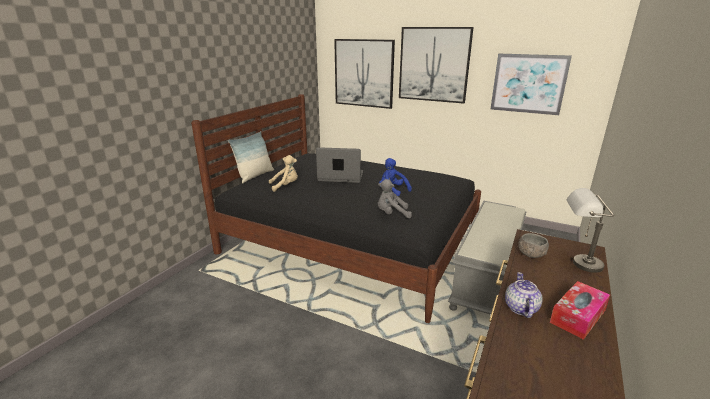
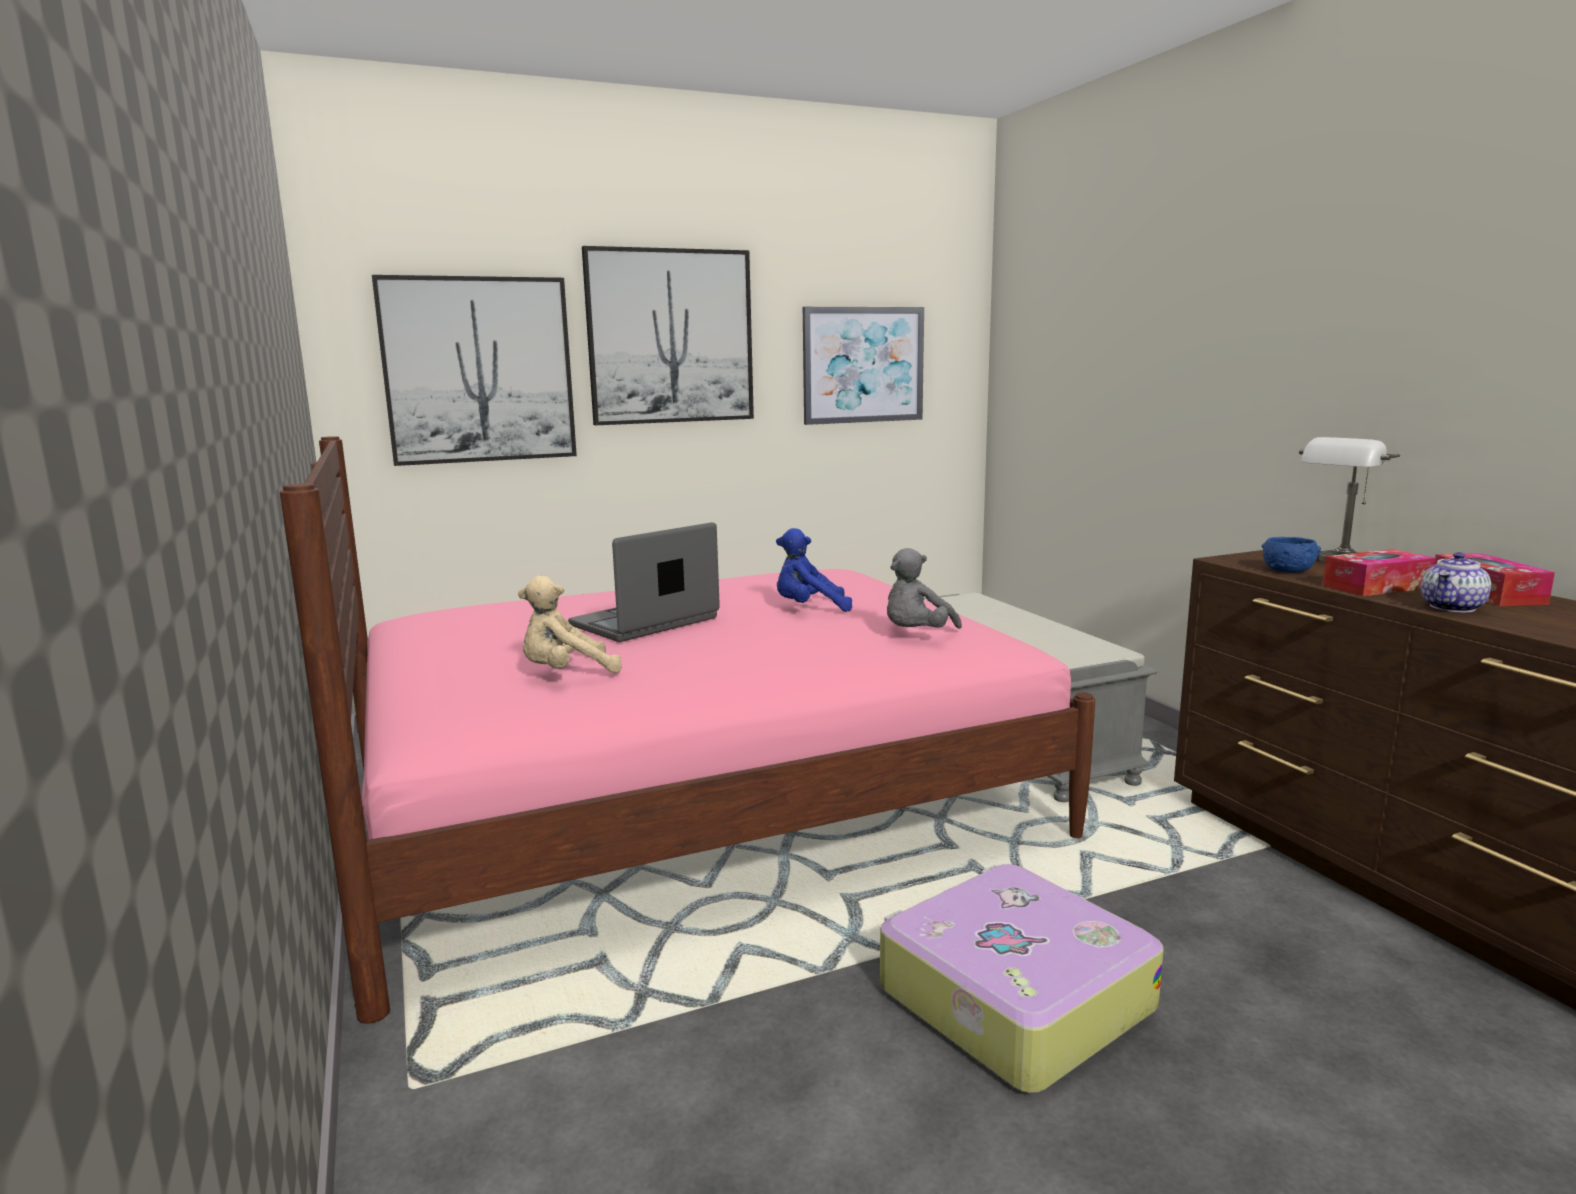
camera: 50 degrees left, 10 degrees down
black bed [191,94,481,323] -> pink bed [280,436,1095,1024]
pillow [228,131,274,183] -> none
beige plush toy [269,155,298,192] -> beige plush toy turned 135 degrees counterclockwise [518,576,622,673]
teapot [505,272,542,318] -> teapot turned 90 degrees counterclockwise [1421,552,1491,612]
grey bowl [518,233,549,258] -> blue bowl [1262,537,1321,573]
none -> suitcase [880,864,1163,1093]
none -> tissue box [1322,549,1436,596]

